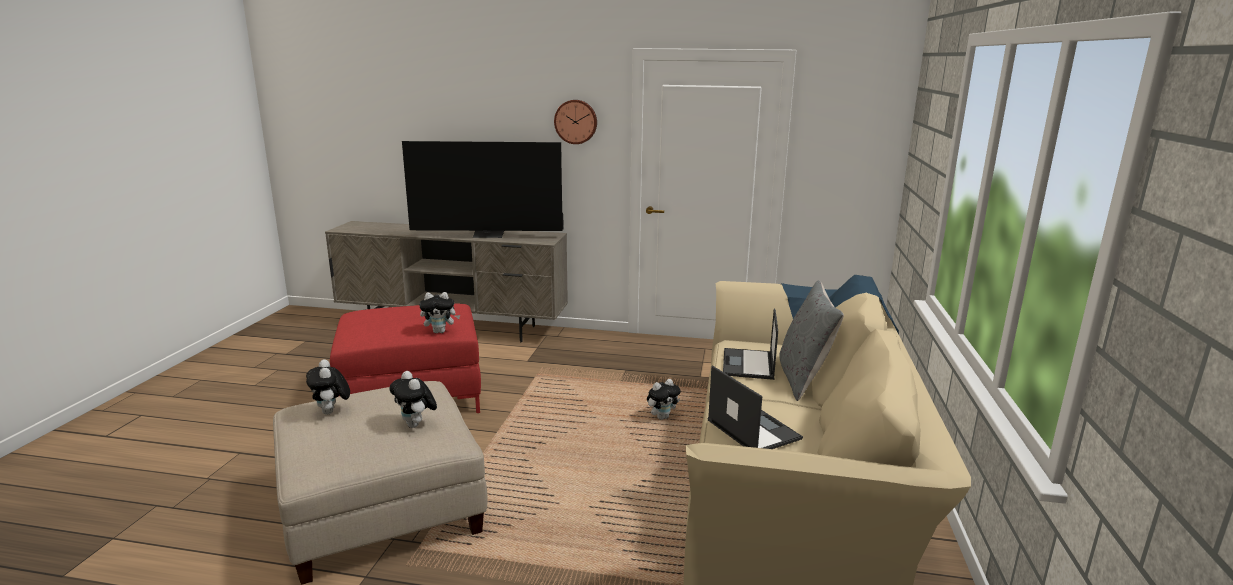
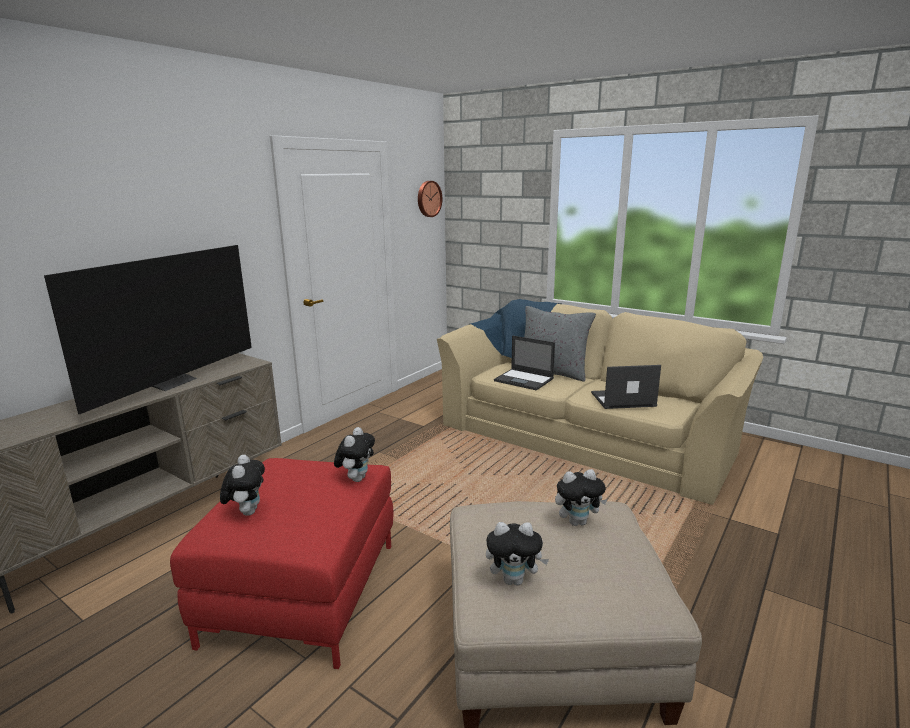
camera: 65 degrees left, 0 degrees up
wall clock [554,100,597,144] -> wall clock moved to [418,181,442,217]
plush toy [647,379,681,420] -> plush toy moved to [220,454,265,516]

